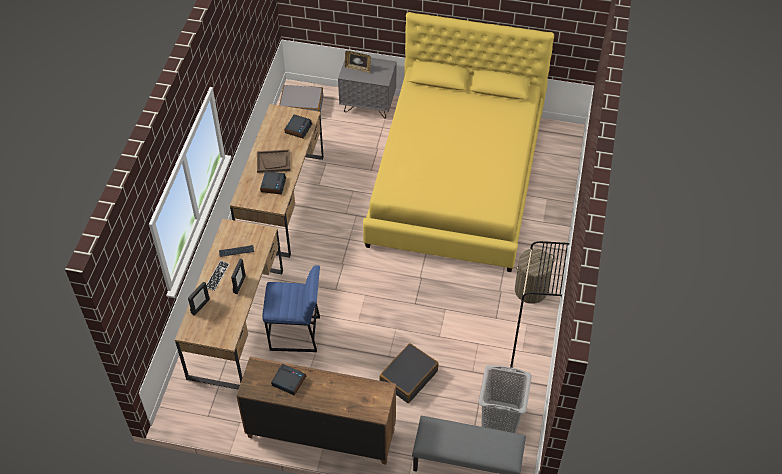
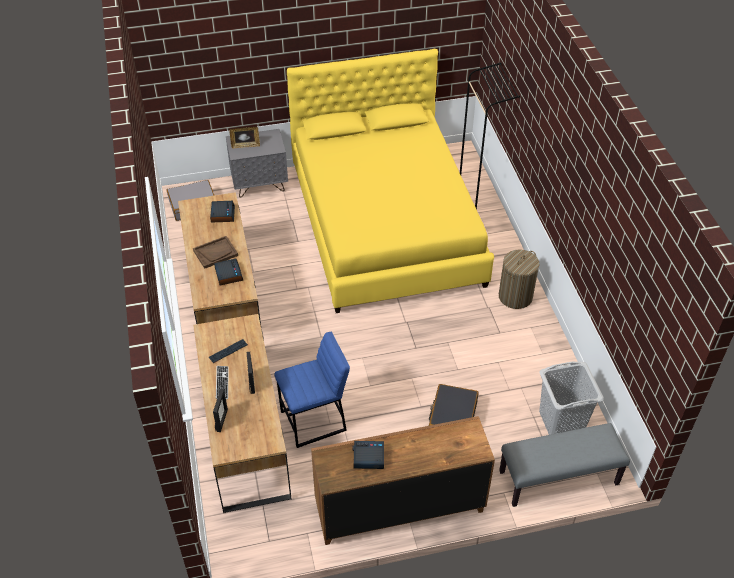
camera: 25 degrees left, 5 degrees down
black clothes rack [510,241,569,368] -> black clothes rack moved to [460,63,520,210]

